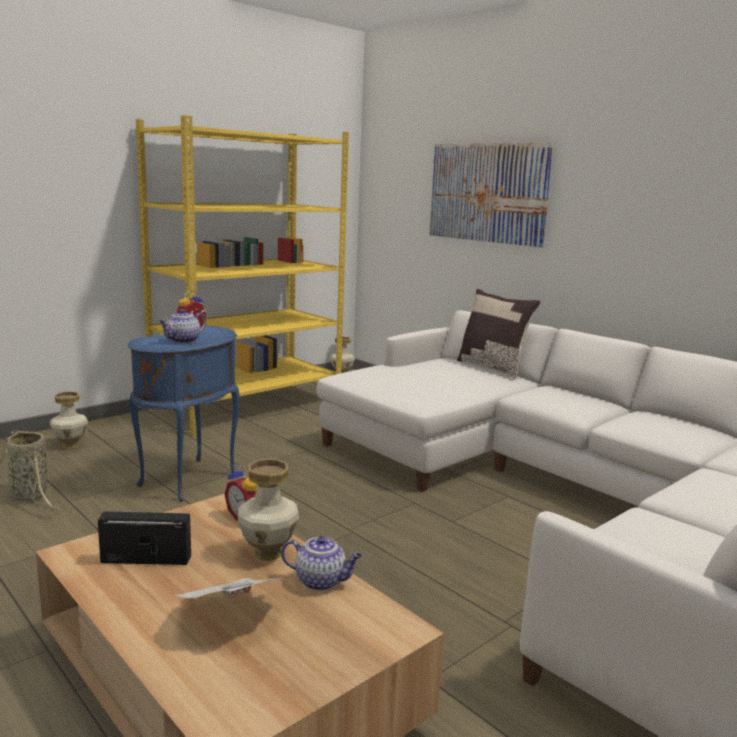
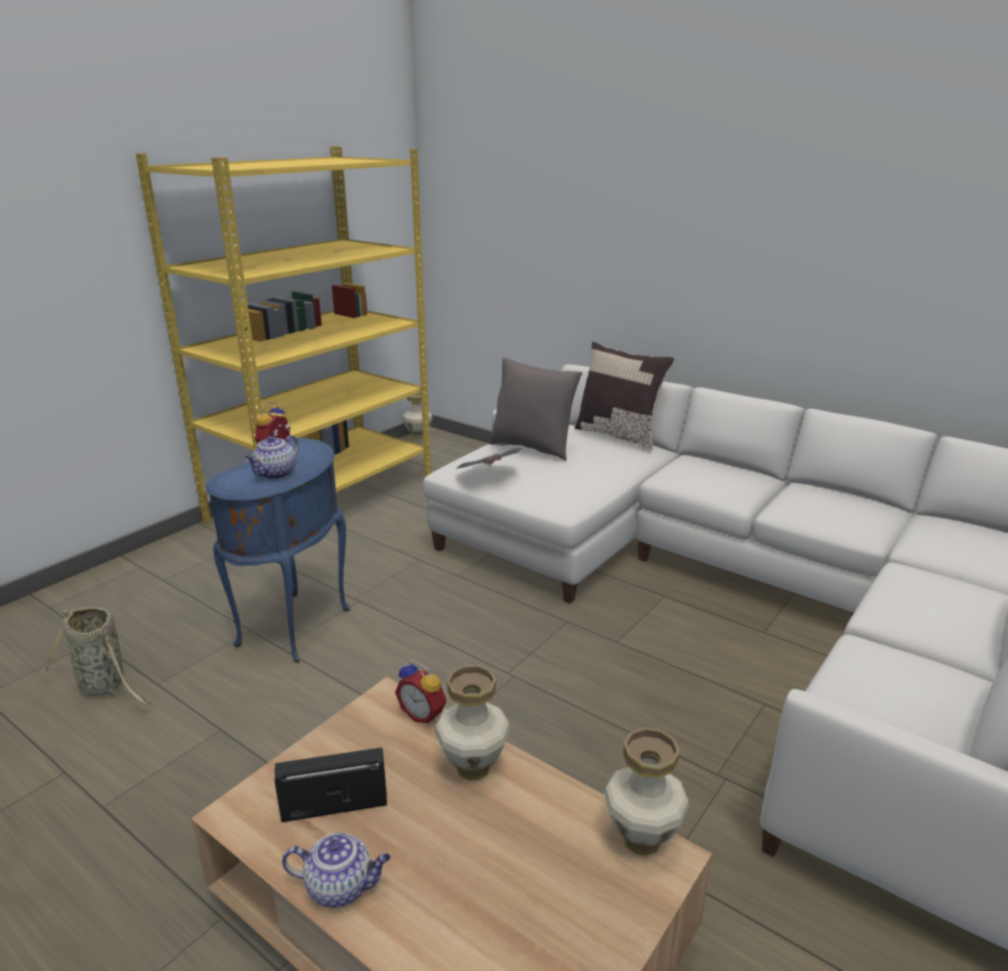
camera: 10 degrees left, 10 degrees up
vase [50,391,88,449] -> vase moved to [604,728,689,856]
newspaper [176,578,288,598] -> newspaper moved to [456,448,522,469]
teapot [281,536,362,591] -> teapot moved to [282,832,391,908]
picture [429,142,554,248] -> none
none -> grey pillow [489,357,583,461]

